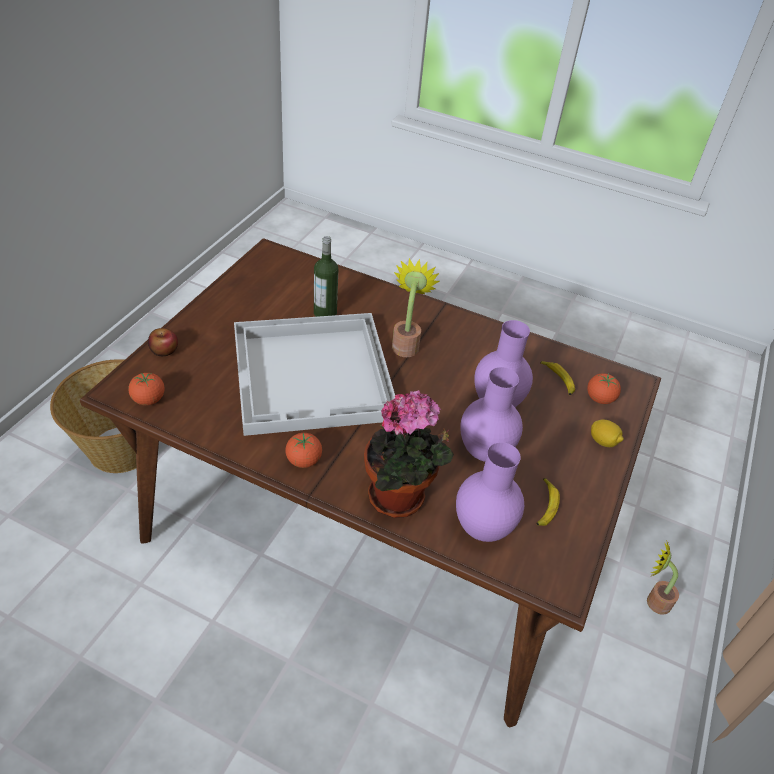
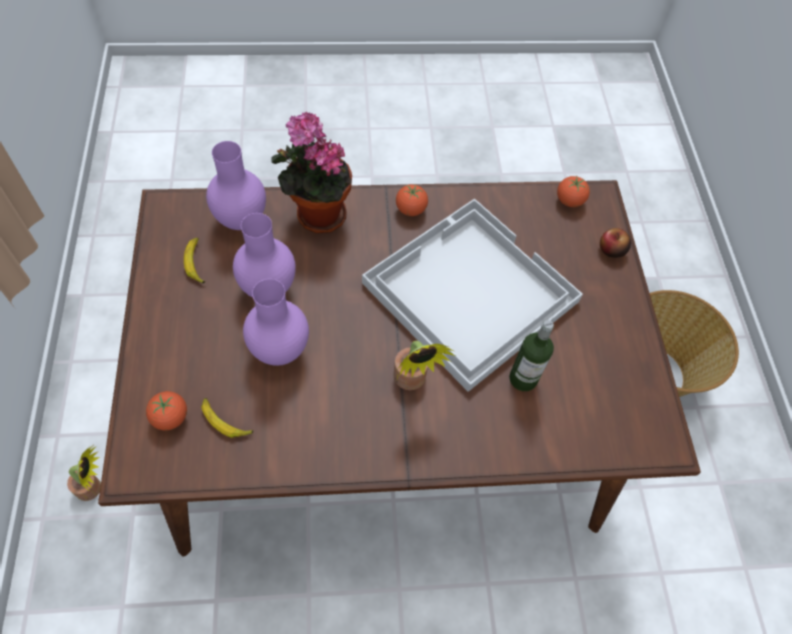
camera: 150 degrees right, 15 degrees up
lemon [591,420,624,447] -> none

